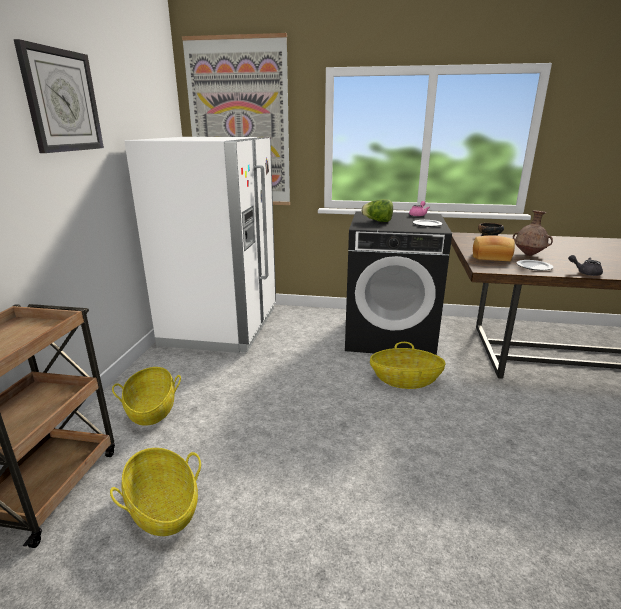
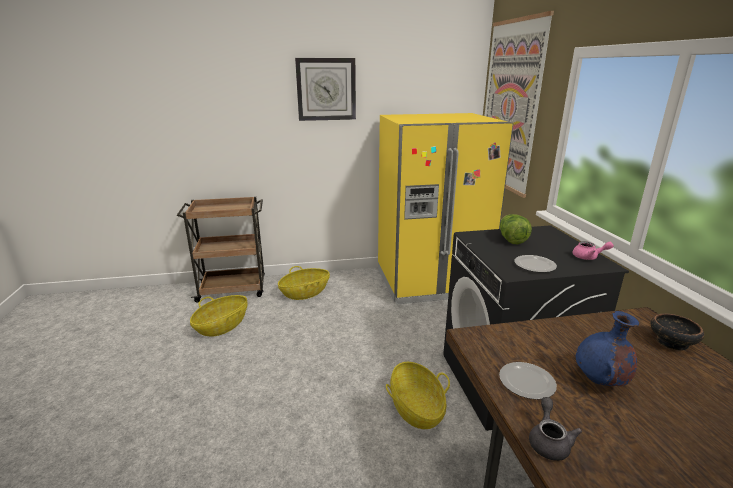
camera: 70 degrees right, 0 degrees up
white fridge [124,137,276,353] -> yellow fridge [378,113,513,304]
bread [473,235,515,261] -> none
brown vase [513,210,553,256] -> blue vase [576,311,639,386]

